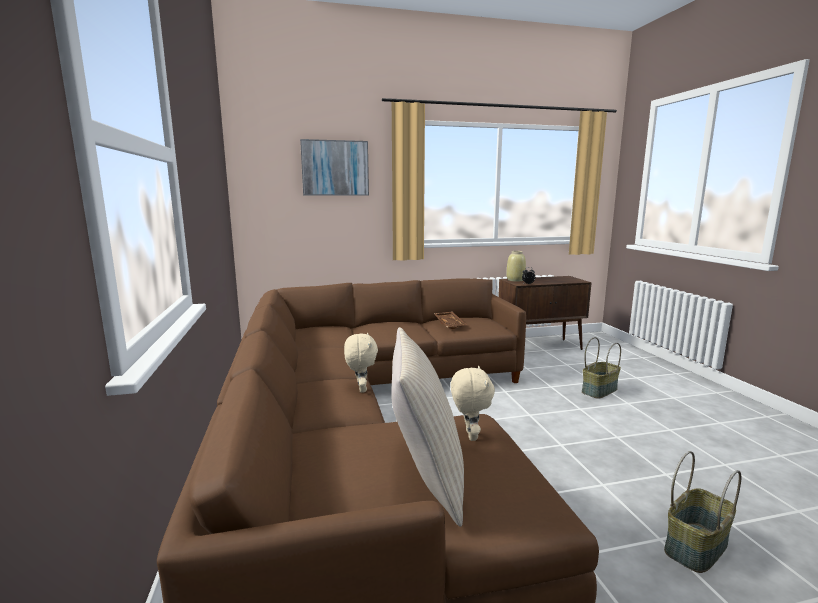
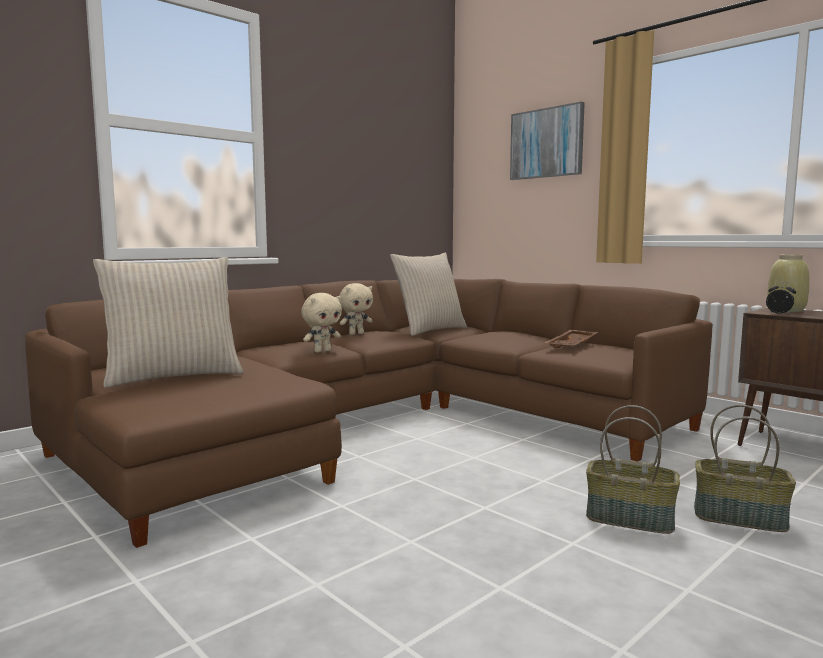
camera: 60 degrees right, 5 degrees down
beige plush toy [451,366,495,441] -> beige plush toy moved to [339,283,373,335]
basket [664,451,741,573] -> basket moved to [586,405,680,534]
none -> beige pillow [390,253,467,336]

